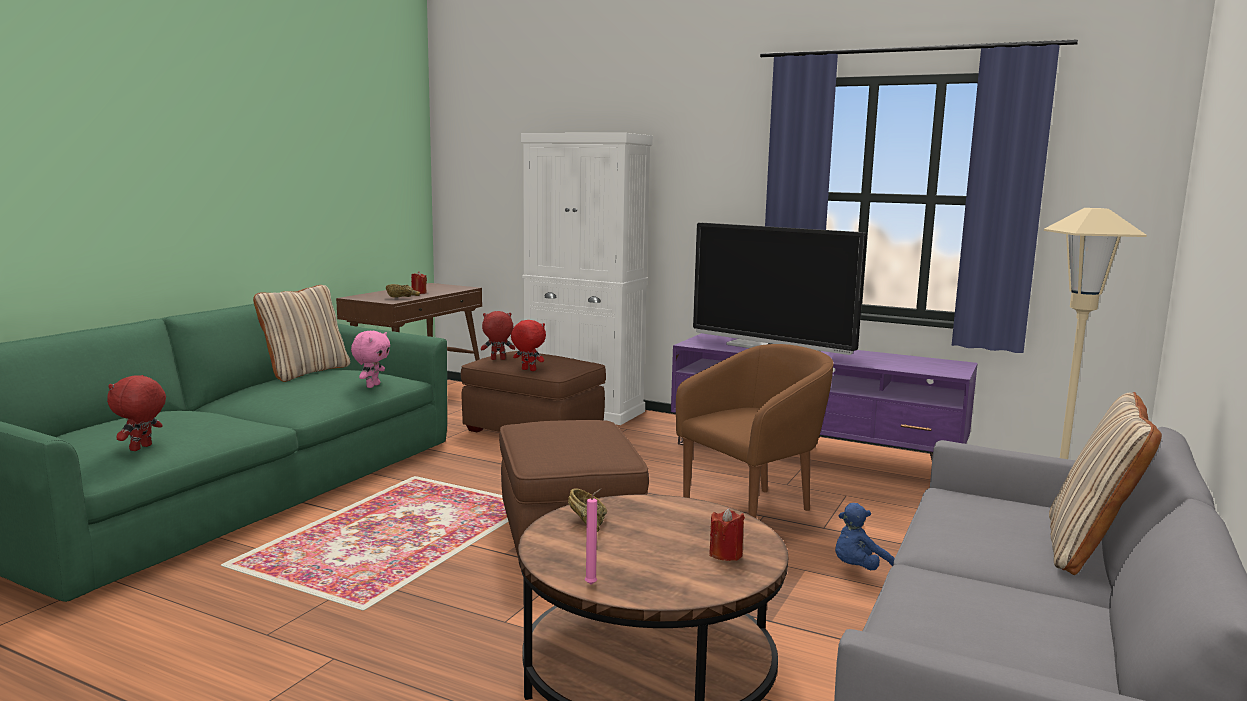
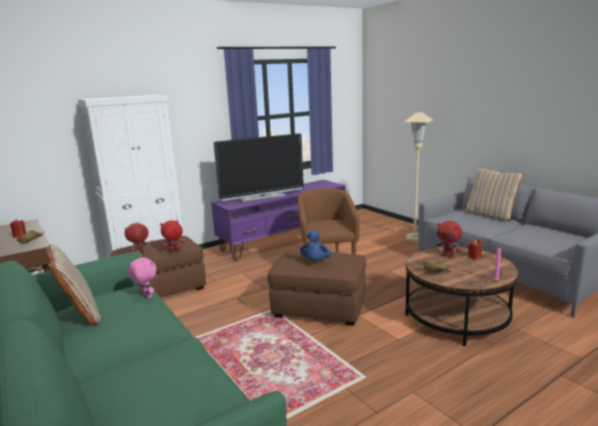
camera: 60 degrees left, 5 degrees up
red plush toy [107,375,166,451] -> red plush toy moved to [436,221,462,257]
blue plush toy [835,503,895,570] -> blue plush toy moved to [300,230,332,261]

